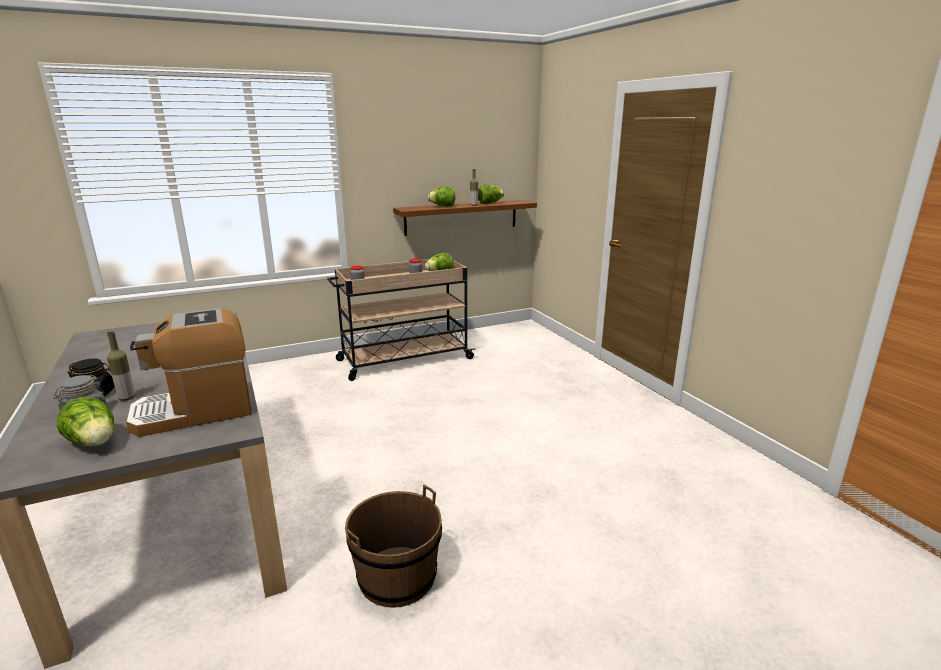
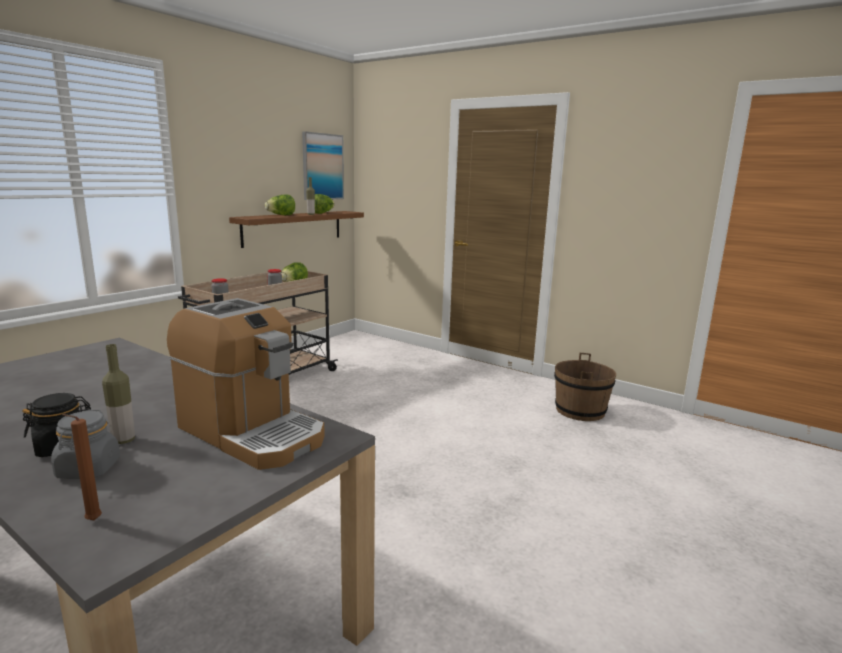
camera: 30 degrees left, 5 degrees down
lettuce [56,396,114,447] -> none
coffee machine [126,308,252,437] -> coffee machine turned 90 degrees counterclockwise [167,298,325,470]
brown bucket [345,485,442,608] -> brown bucket moved to [554,353,616,421]
none -> brown candle [62,414,102,520]
none -> picture [302,131,344,200]

